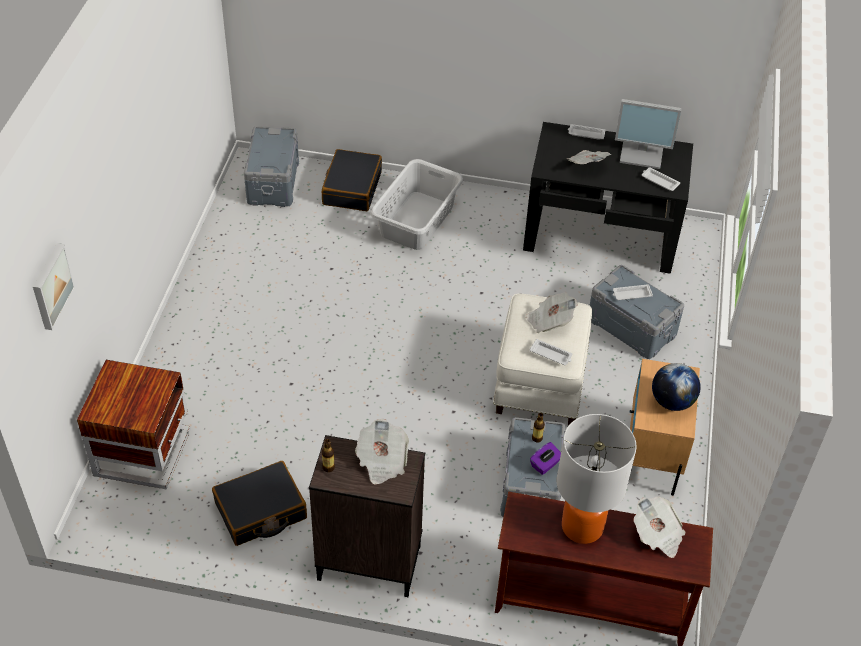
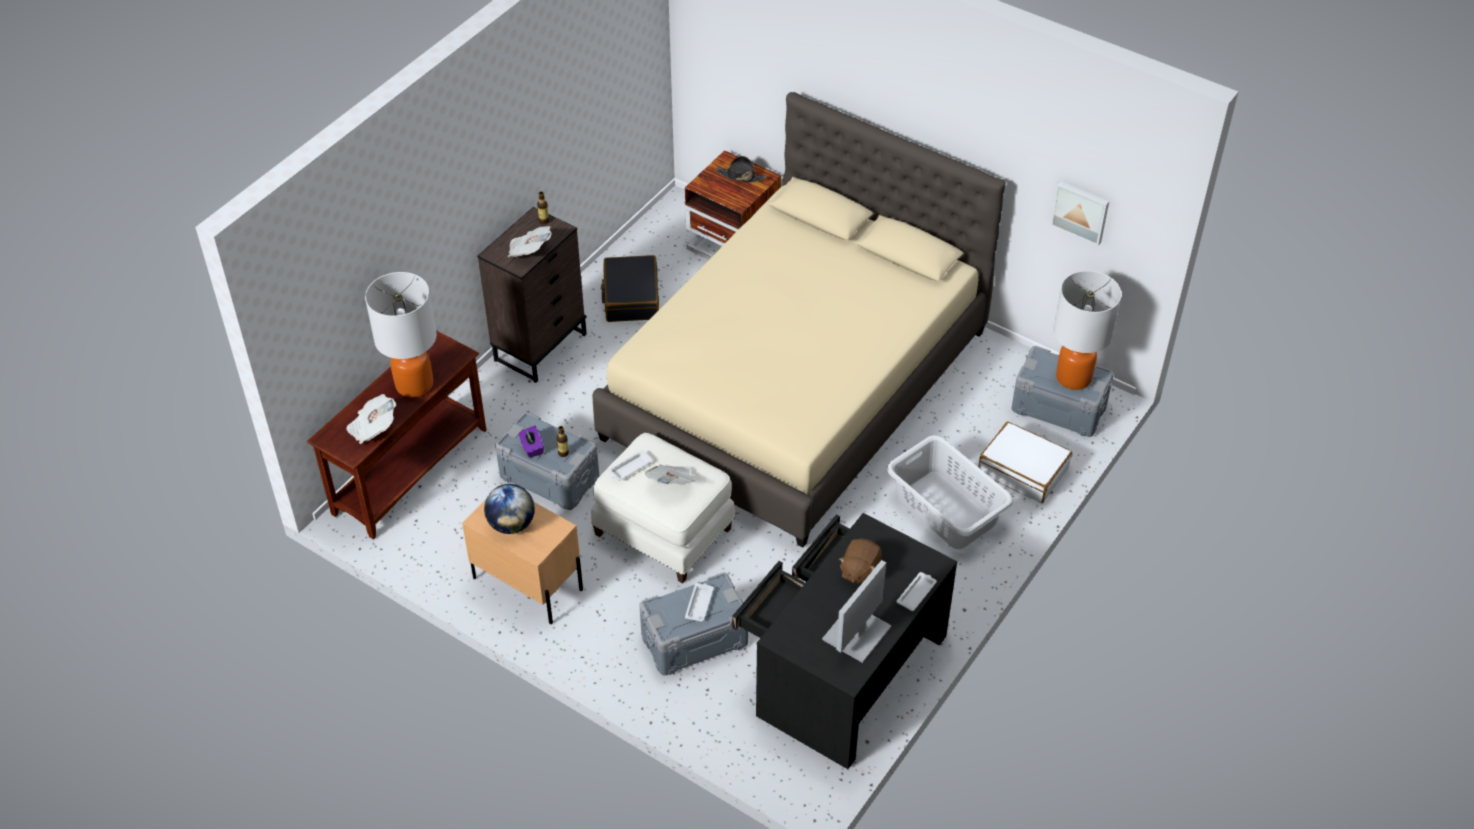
camera: 115 degrees right, 0 degrees up
picture [33,243,75,330] -> picture moved to [1050,181,1109,246]
black suitcase [322,149,382,211] -> white suitcase [978,422,1072,503]
newspaper [567,150,611,164] -> brown plush toy [839,539,882,583]
white tray [642,167,680,191] -> none
none -> beige bed [592,92,1006,547]
none -> black hat [715,156,767,183]
none -> table lamp [1053,271,1122,390]

